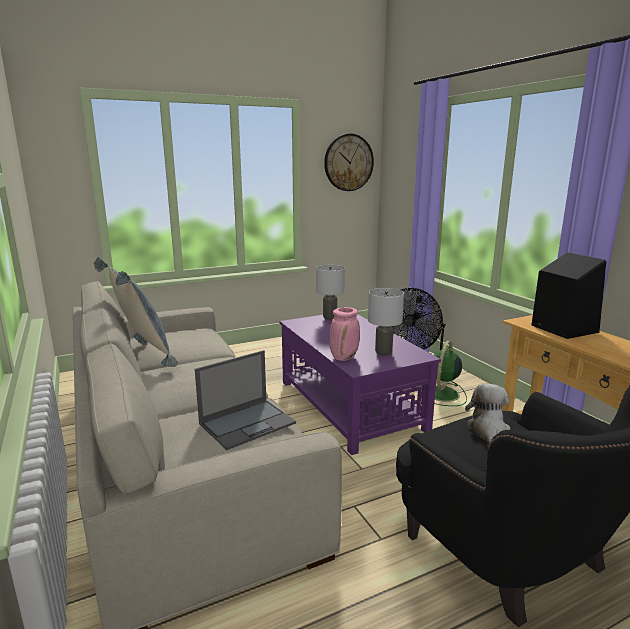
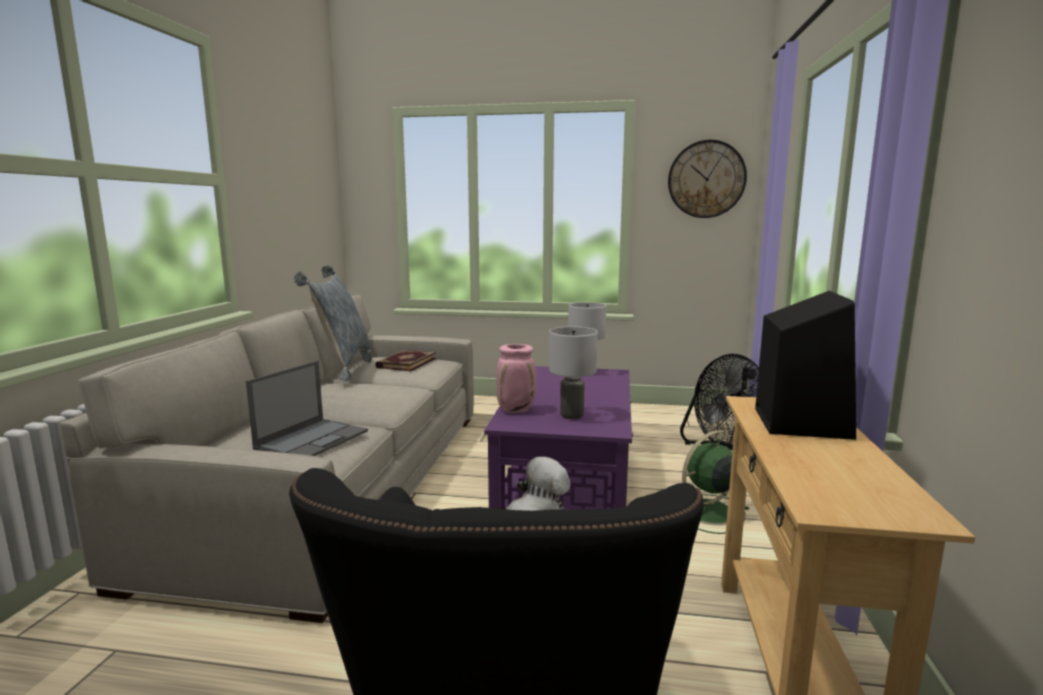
camera: 35 degrees right, 5 degrees down
laptop [195,350,296,450] -> laptop turned 60 degrees counterclockwise [246,361,368,456]
none -> book [376,350,436,371]

